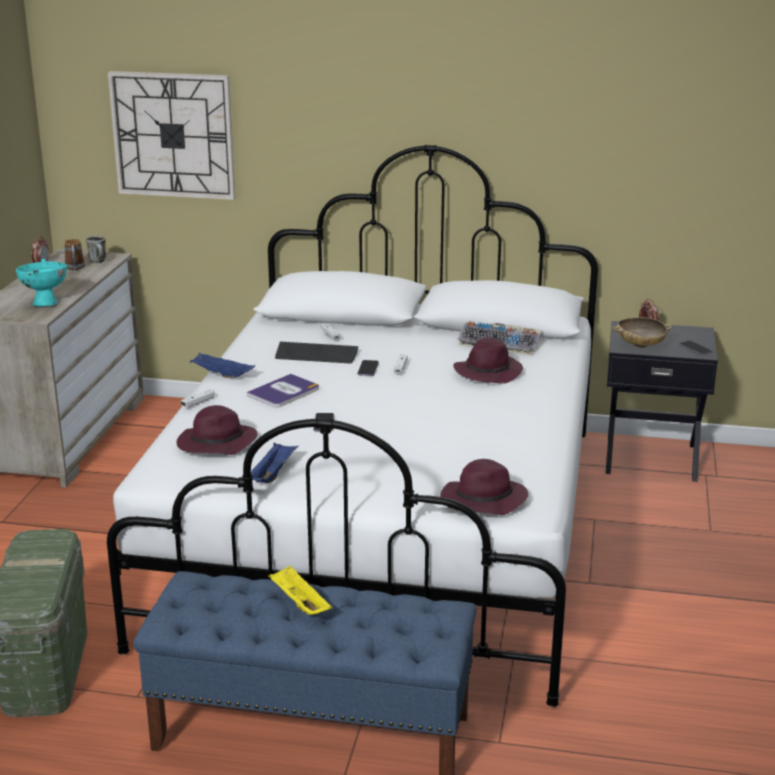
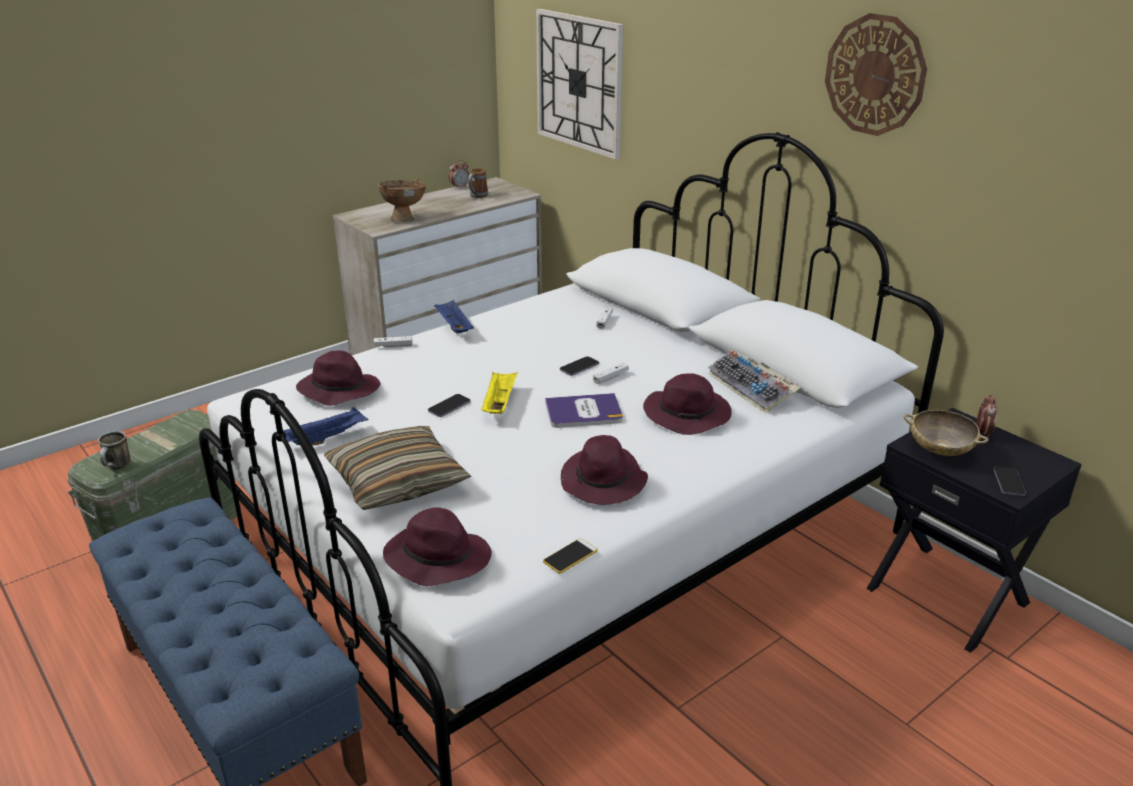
camera: 40 degrees right, 5 degrees up
turquoise bowl [16,259,67,307] -> brown bowl [378,178,426,222]
mug [86,236,106,263] -> mug moved to [98,431,131,469]
book [247,374,319,407] -> book moved to [545,393,623,428]
yellow tray [268,565,332,615] -> yellow tray moved to [481,372,518,414]
keyboard [275,342,358,364] -> none
none -> pillow [324,426,471,510]
none -> phone [543,538,598,574]
none -> purple hat [561,435,648,505]
none -> wall clock [825,13,927,136]

